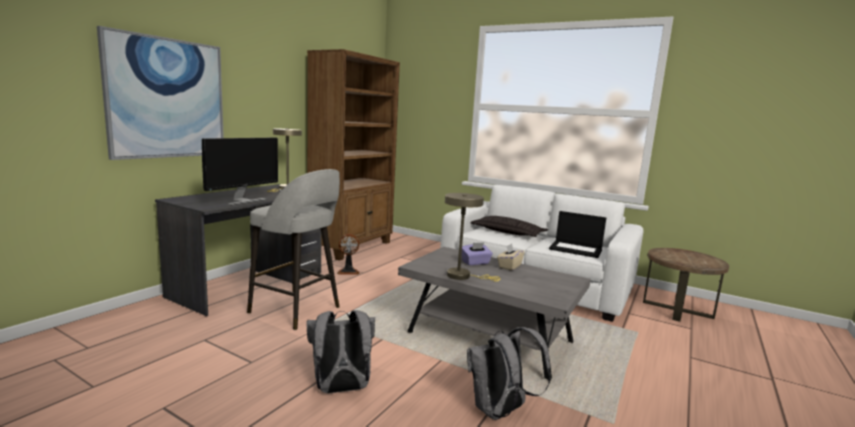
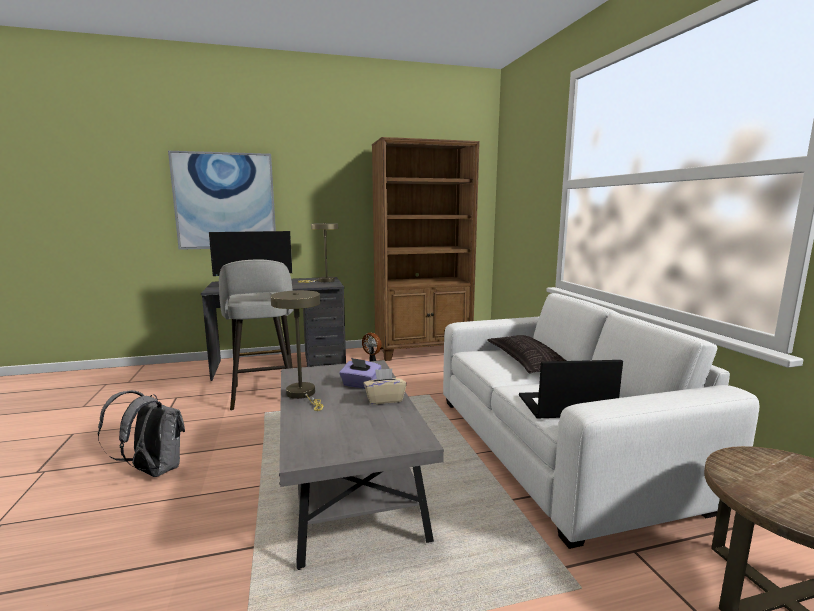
camera: 45 degrees right, 0 degrees up
grey backpack [467,327,551,420] -> none
laptop [549,211,606,258] -> laptop turned 105 degrees clockwise [519,360,623,419]

